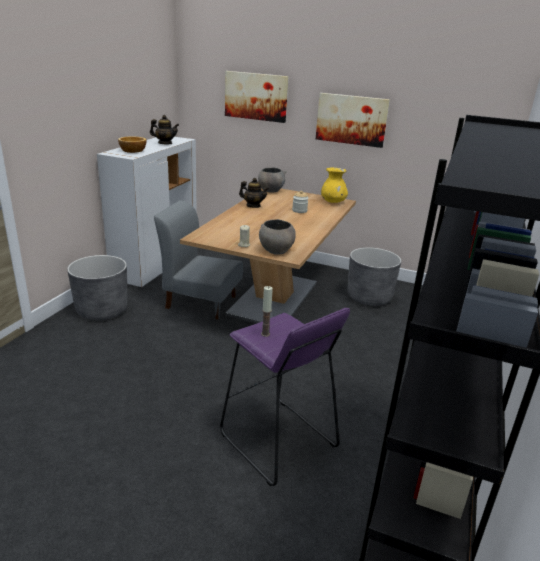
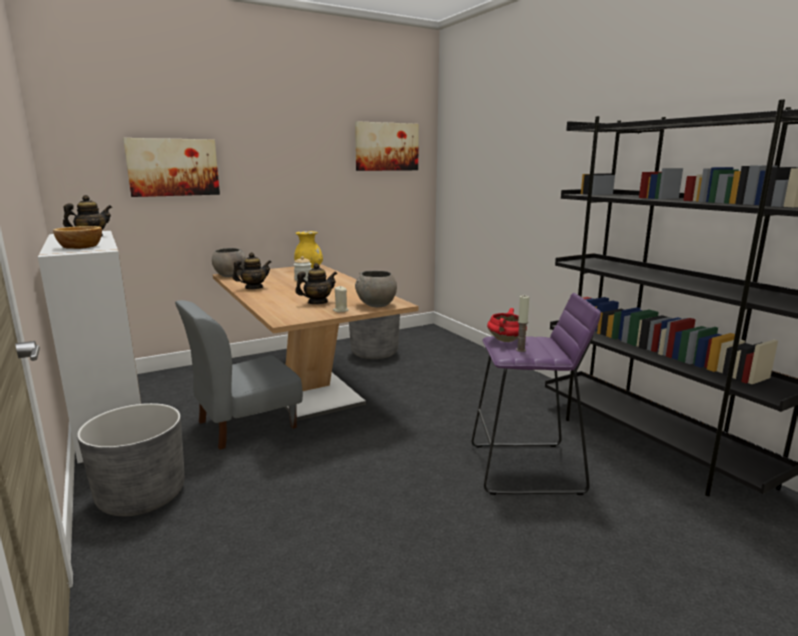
camera: 50 degrees left, 10 degrees down
picture [316,93,390,148] -> picture moved to [355,121,419,171]
none -> teapot [295,263,337,304]
none -> red cooking pot [487,308,527,342]

